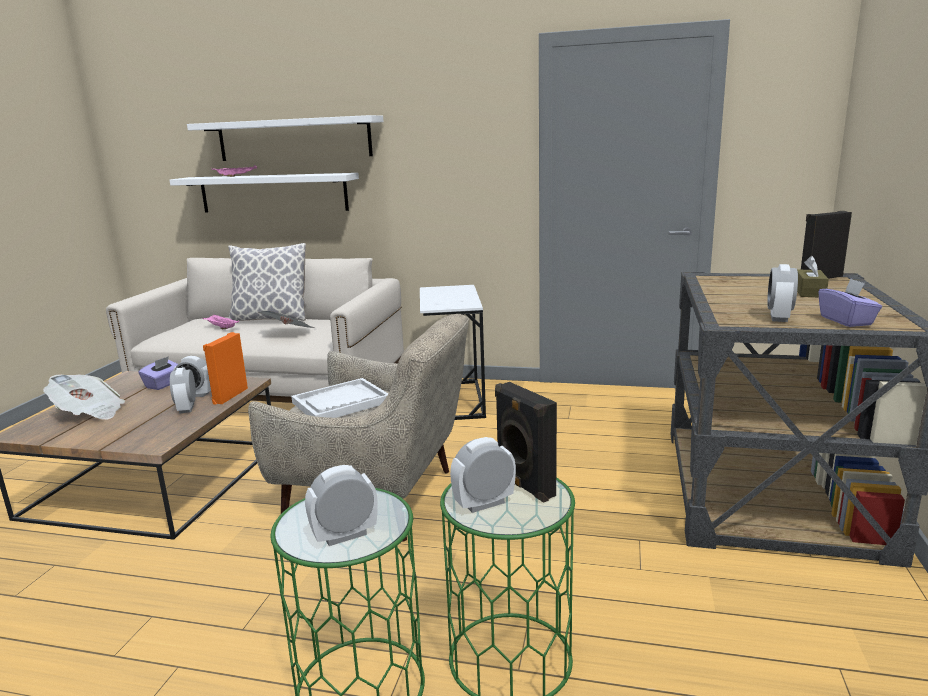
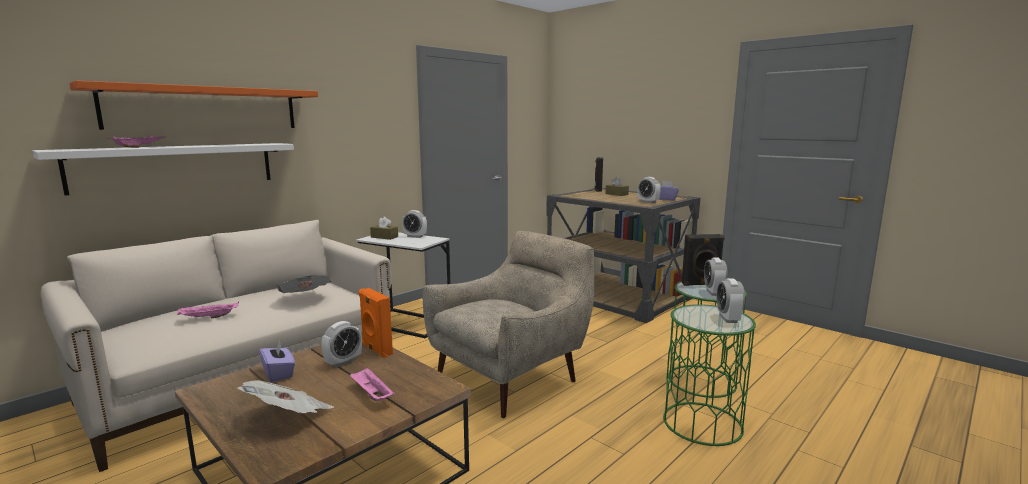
camera: 60 degrees left, 5 degrees down
alarm clock [170,367,196,414] -> alarm clock moved to [402,210,427,238]
white shelf [187,115,384,161] -> orange shelf [69,80,318,130]
pillow [228,243,306,321] -> none
white tray [291,378,388,418] -> none
none -> pink tray [350,367,395,401]
none -> brown tissue box [370,217,398,240]

